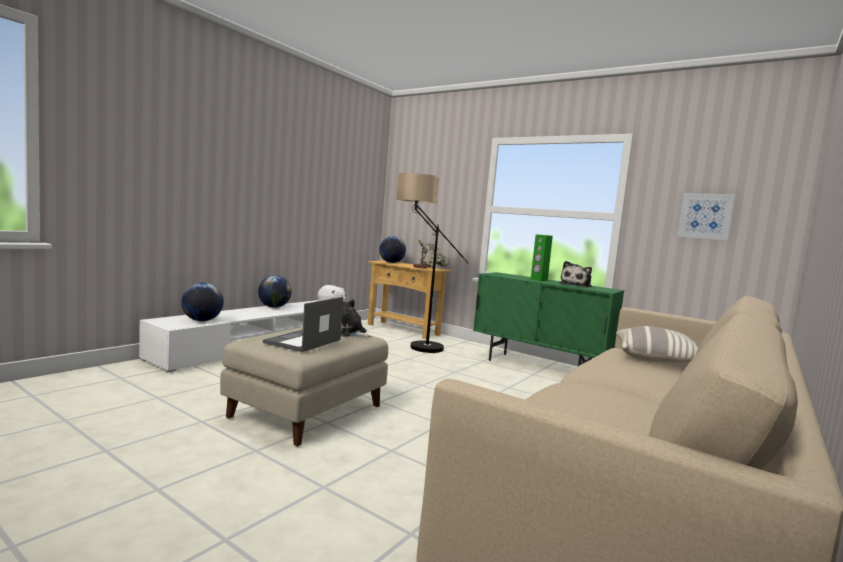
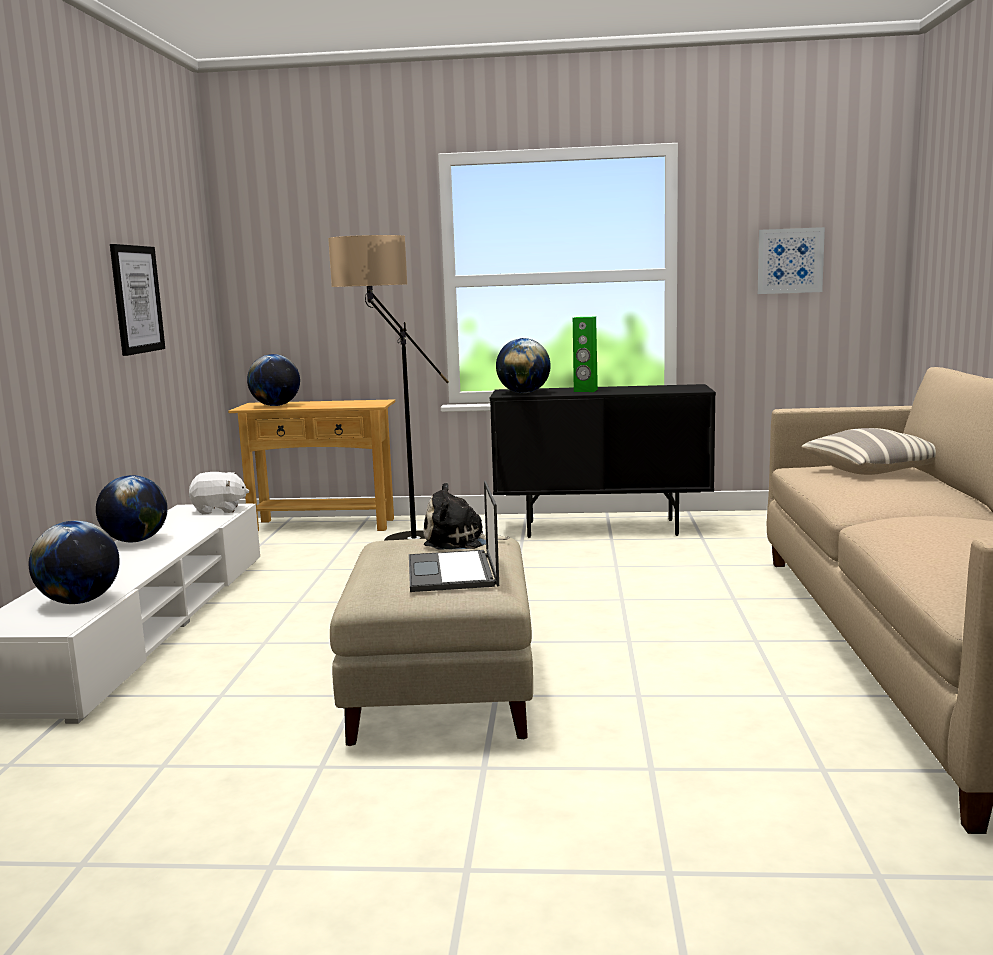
camera: 30 degrees left, 5 degrees up
potted plant [413,240,449,269] -> none
green cabinet [473,272,624,366] -> black cabinet [490,384,716,538]
plush toy [560,261,592,287] -> none
none -> picture [110,244,165,356]
none -> globe [496,338,551,393]

